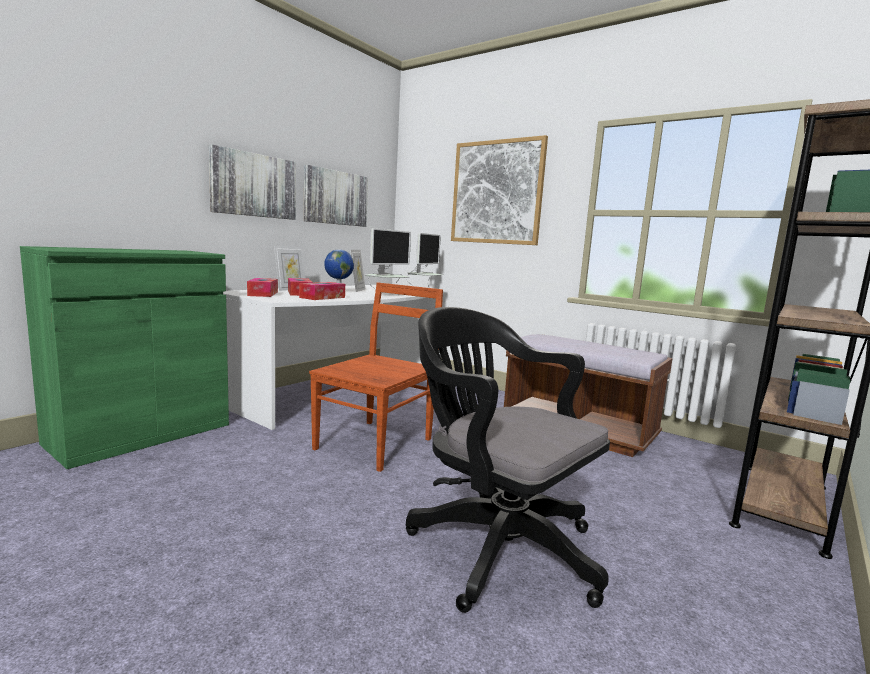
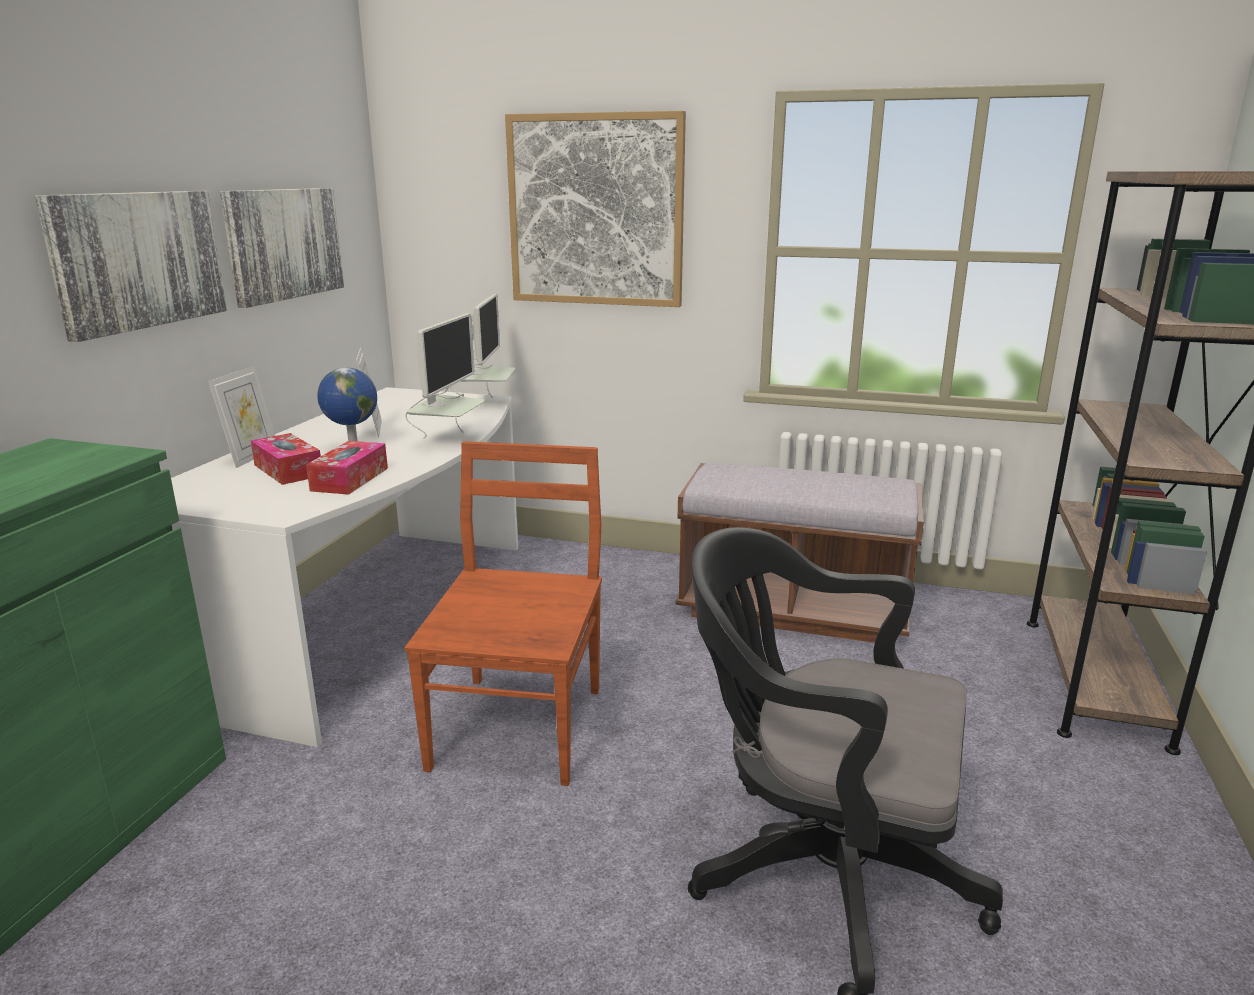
camera: 20 degrees left, 10 degrees up
tissue box [247,278,278,297] -> none

